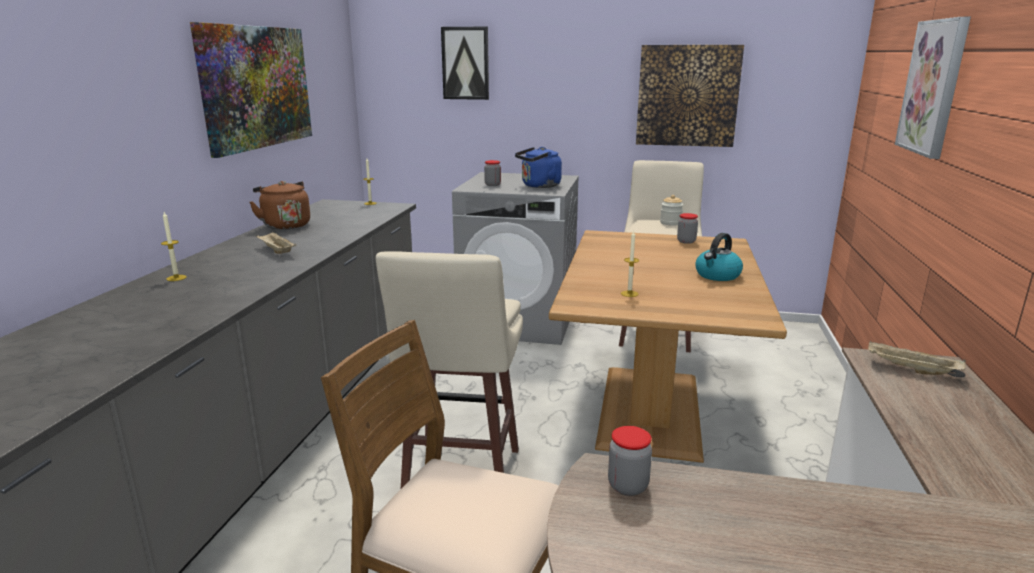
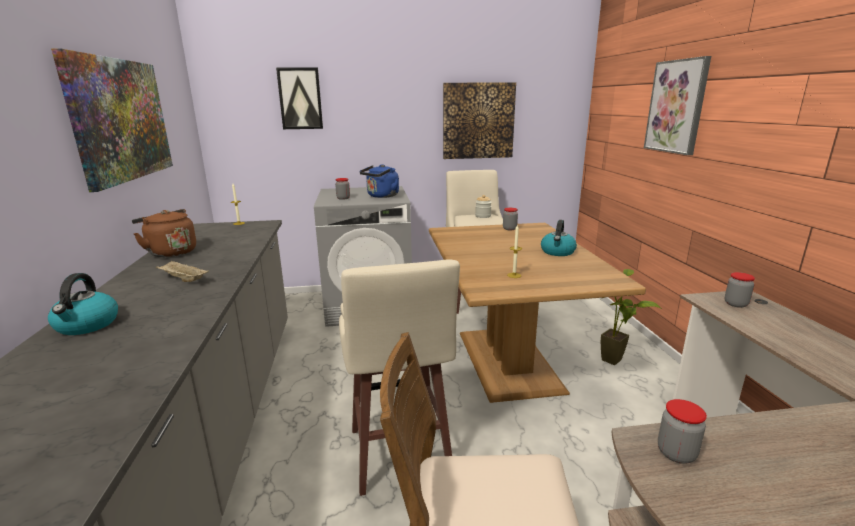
camera: 20 degrees left, 0 degrees up
candle [161,212,187,281] -> kettle [48,273,118,335]
beige tray [868,341,966,375] -> jar [725,272,755,308]
none -> potted plant [600,269,662,365]

